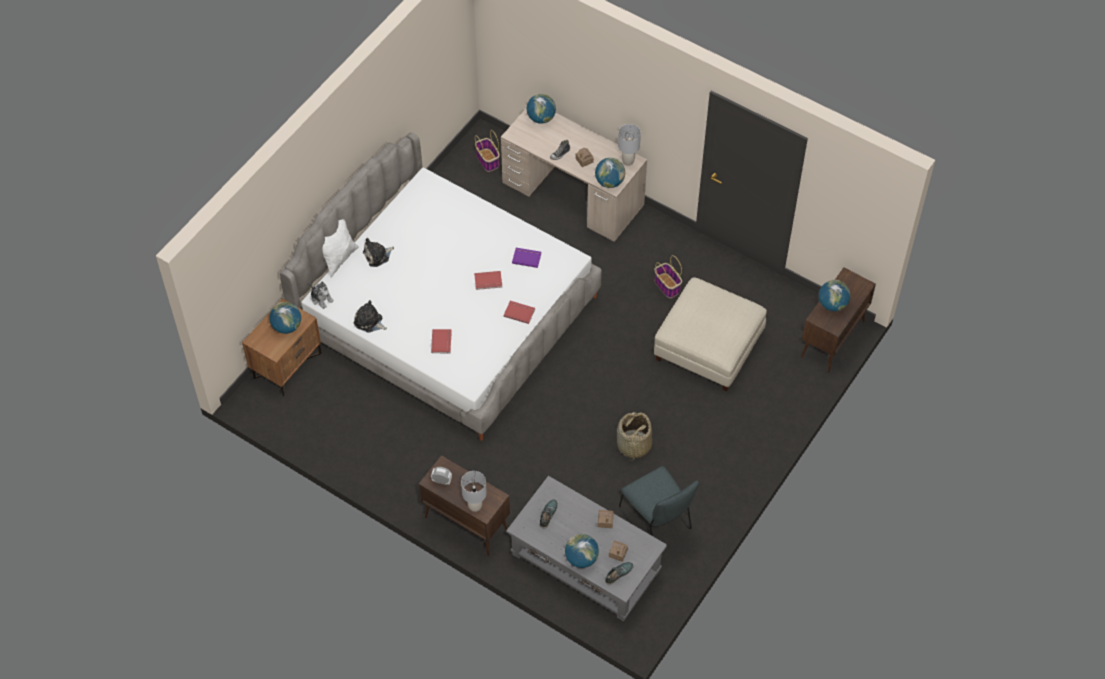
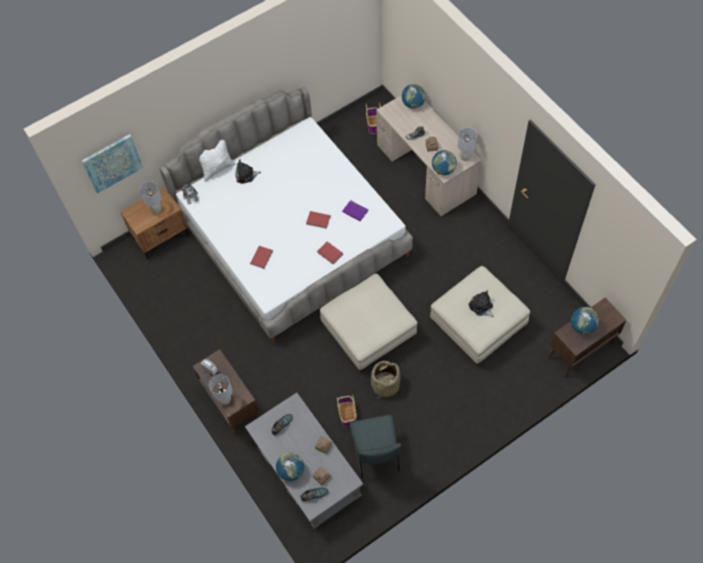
camera: 25 degrees right, 5 degrees up
globe [269,302,301,334] -> grey table lamp [140,181,162,214]
plush toy [354,300,387,333] -> plush toy moved to [469,291,494,317]
basket [654,255,682,298] -> basket moved to [337,394,356,427]
none -> picture [82,134,143,194]
none -> beige ottoman [320,273,417,372]

